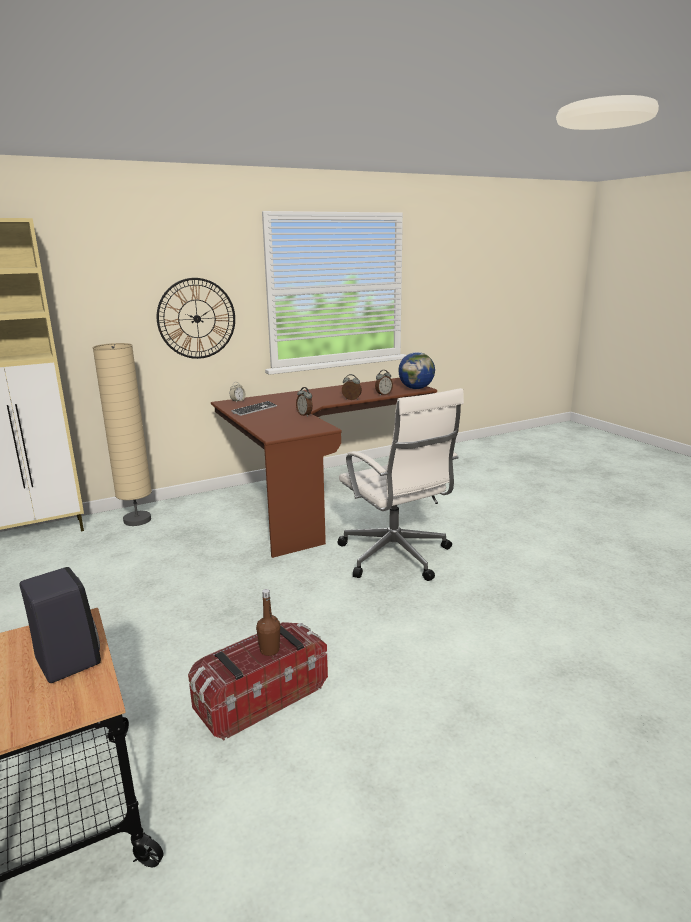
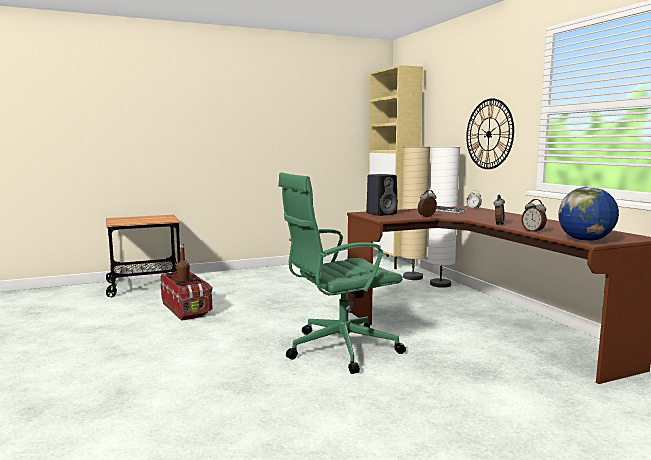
camera: 95 degrees right, 10 degrees down
black speaker [20,567,101,683] -> black speaker moved to [366,174,398,216]
white office chair [338,388,464,581] -> green office chair [278,172,406,374]
none -> white floor lamp [428,147,460,288]

